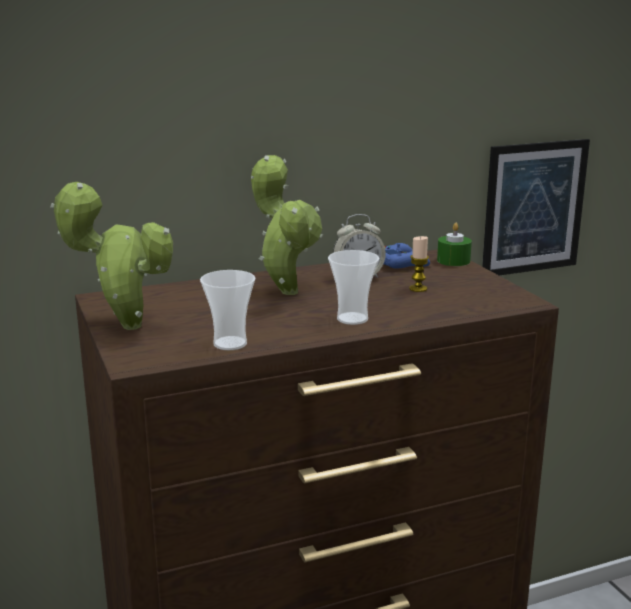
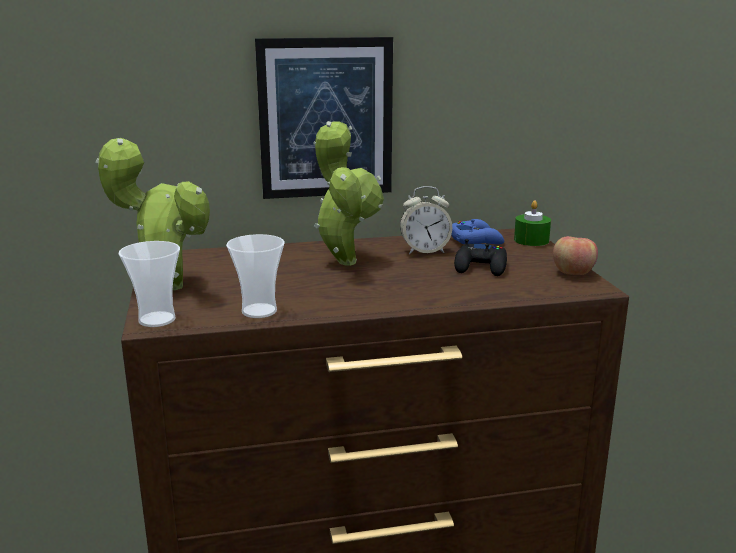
camera: 10 degrees right, 0 degrees up
cup [328,250,379,325] -> cup moved to [118,241,180,327]
candle [409,236,429,292] -> black game controller [454,239,507,276]
picture [482,139,590,276] -> picture moved to [255,37,393,199]
none -> apple [553,236,598,275]

